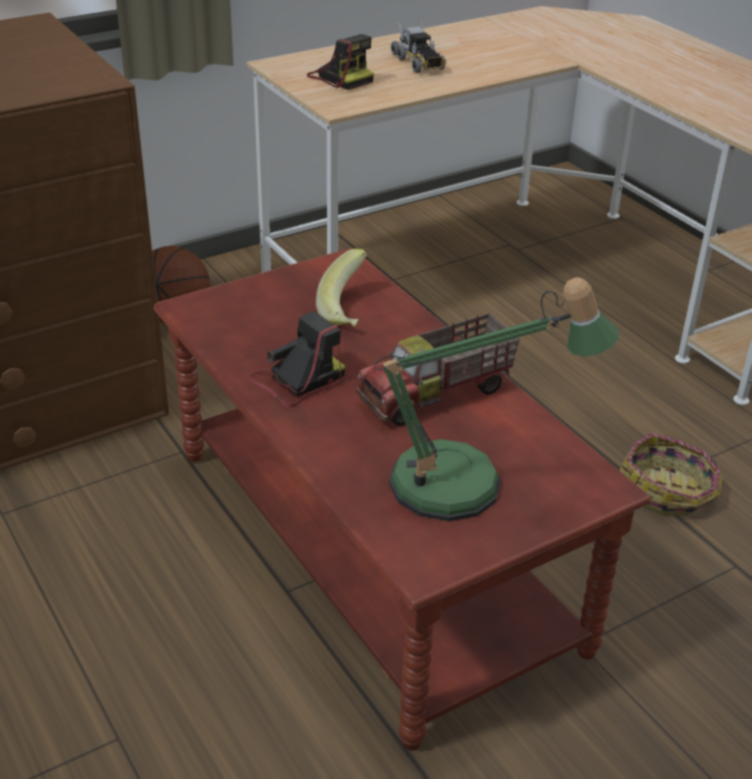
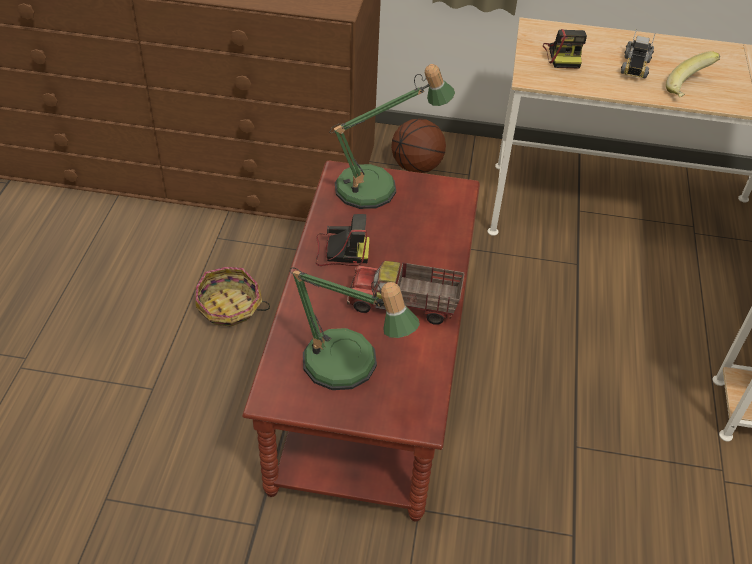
camera: 40 degrees right, 10 degrees up
banana [316,249,367,327] -> banana moved to [666,51,720,97]
basket [619,433,723,516] -> basket moved to [195,267,270,326]
none -> table lamp [330,64,455,209]

